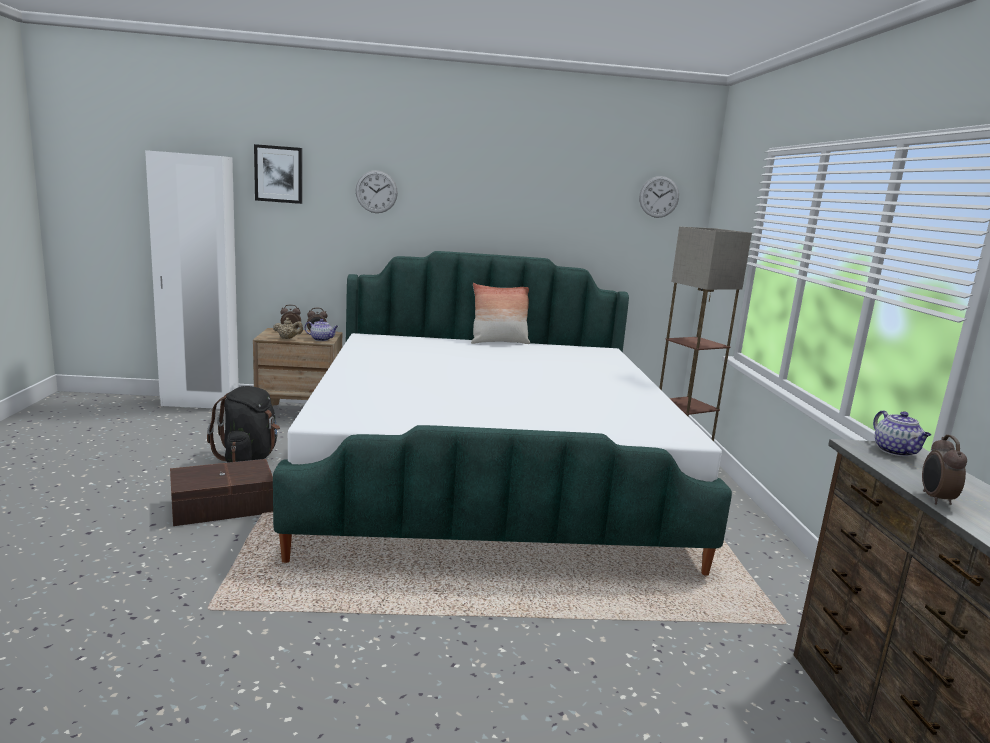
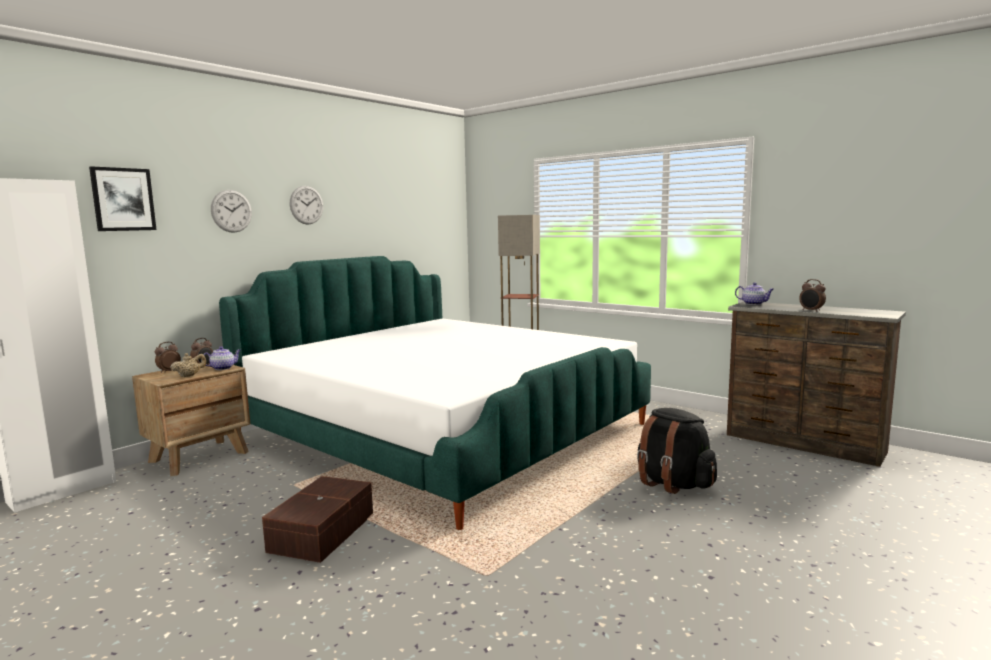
camera: 45 degrees left, 5 degrees down
black backpack [207,386,280,463] -> black backpack moved to [637,408,717,494]
pillow [471,283,530,344] -> none
wall clock [639,176,679,218] -> wall clock moved to [290,186,323,225]

